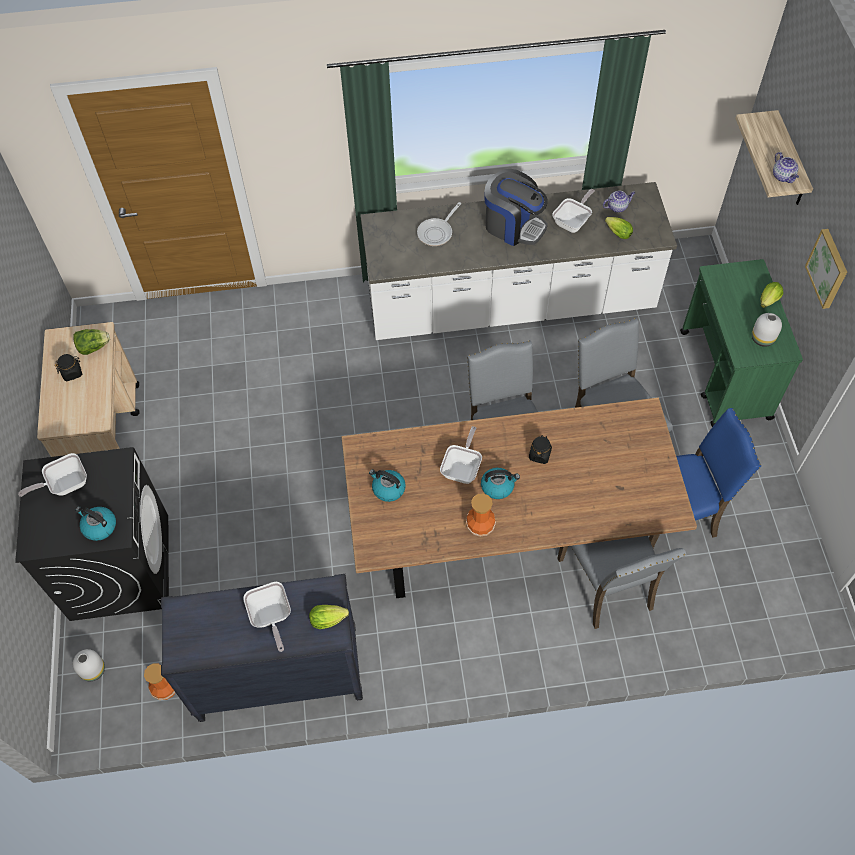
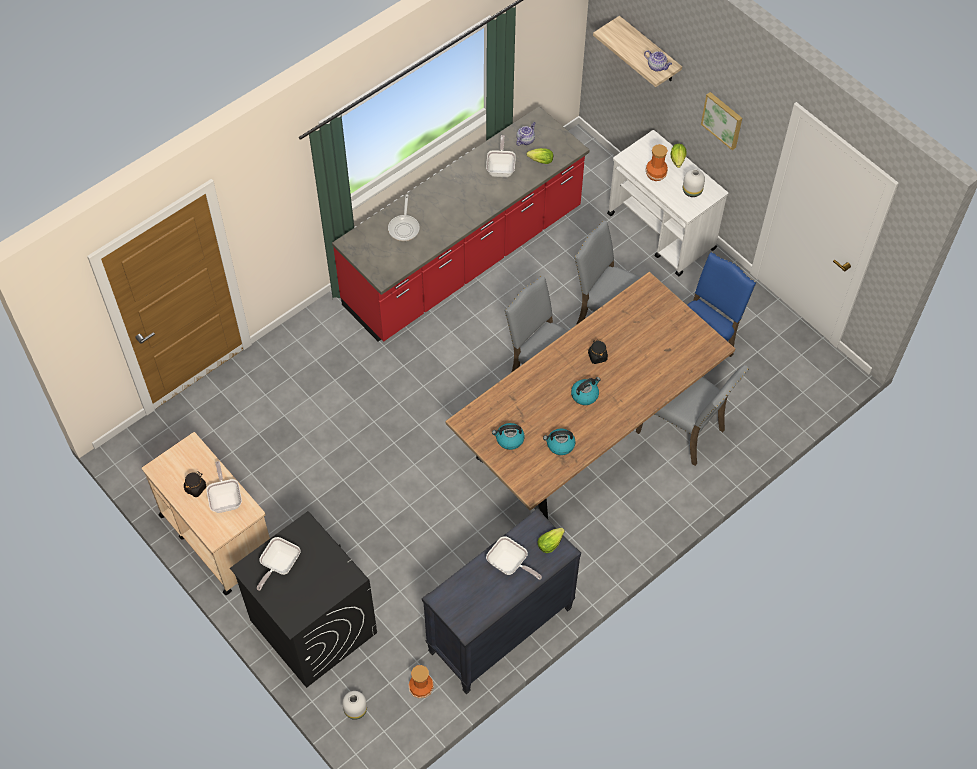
camera: 35 degrees left, 0 degrees up
lettuce [73,329,110,355] -> none
kettle [75,506,116,541] -> kettle moved to [543,429,575,455]
white counter [360,182,677,340] -> red counter [332,106,589,342]
frying pan [440,426,482,484] -> frying pan moved to [206,461,242,513]
vase [466,494,496,537] -> vase moved to [645,144,668,181]
coffee machine [484,169,548,246] -> none
green cart [680,259,803,427] -> white cart [607,130,728,276]

